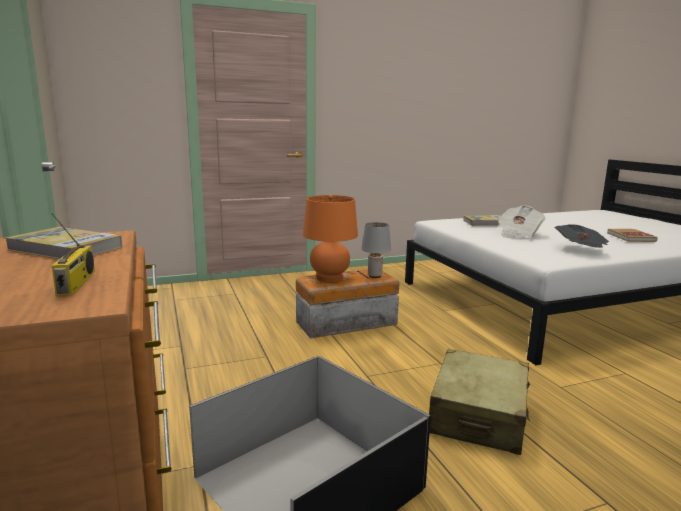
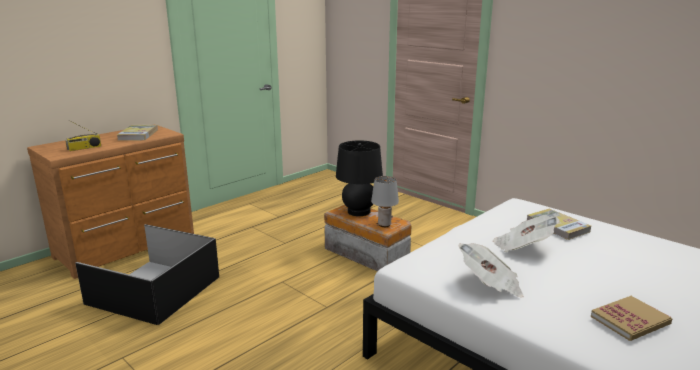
camera: 65 degrees right, 5 degrees up
orange table lamp [303,195,358,283] -> black table lamp [336,140,383,216]
beige suitcase [429,349,530,455] -> none

